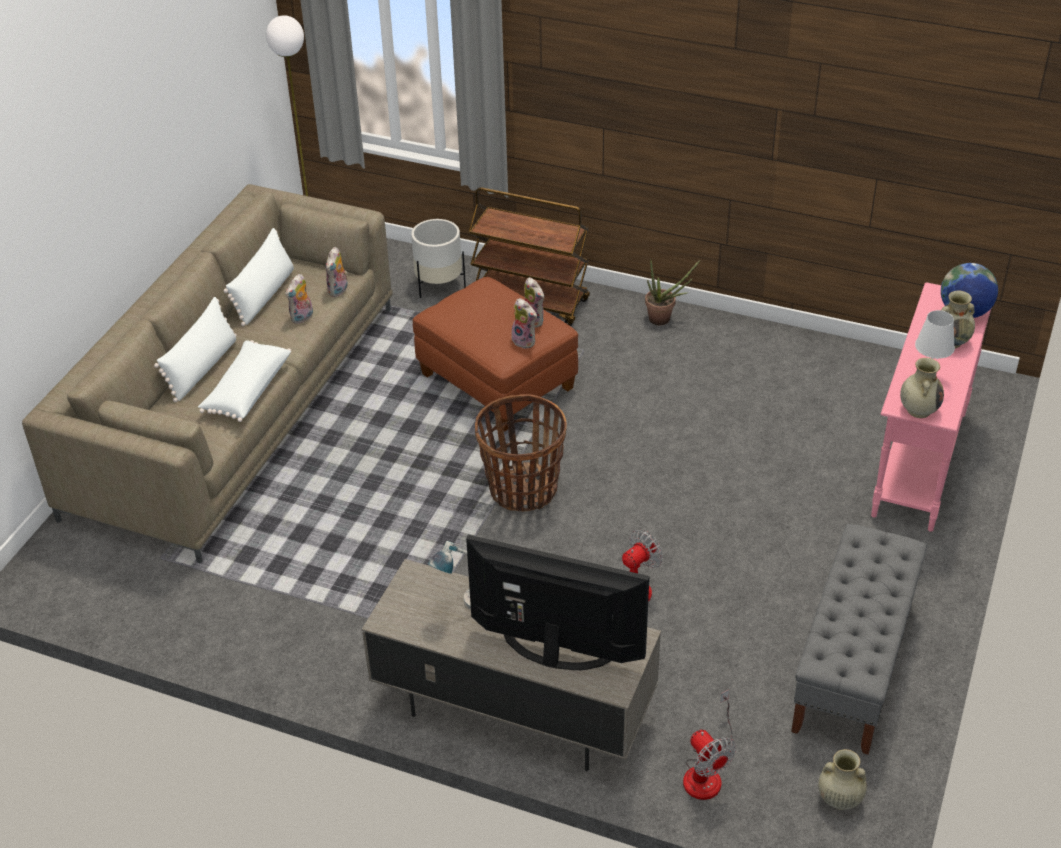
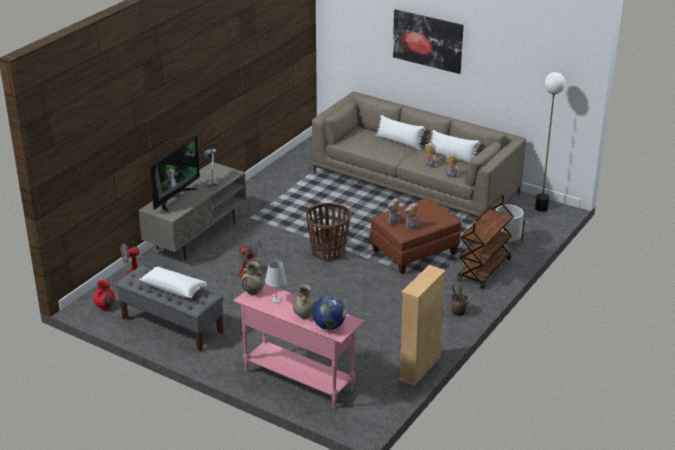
camera: 100 degrees right, 10 degrees down
white pillow [198,340,291,422] -> white pillow moved to [139,266,207,298]
beige vase [818,749,867,810] -> red vase [94,280,115,310]
none -> picture [393,9,464,74]
none -> beige bookcase [398,265,446,386]

